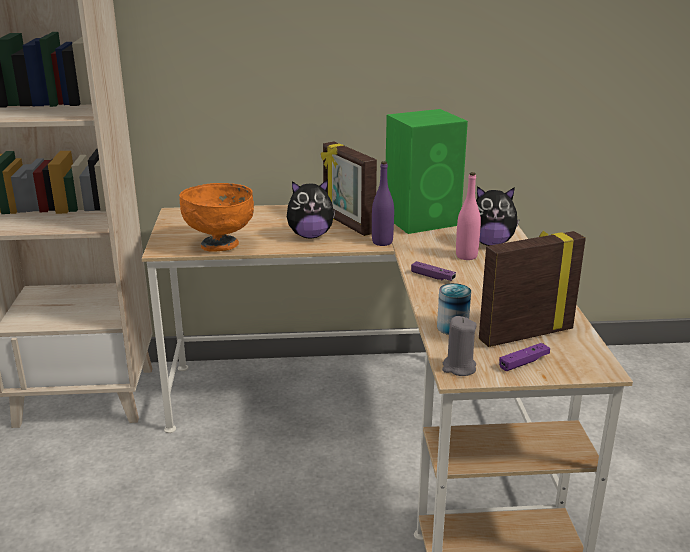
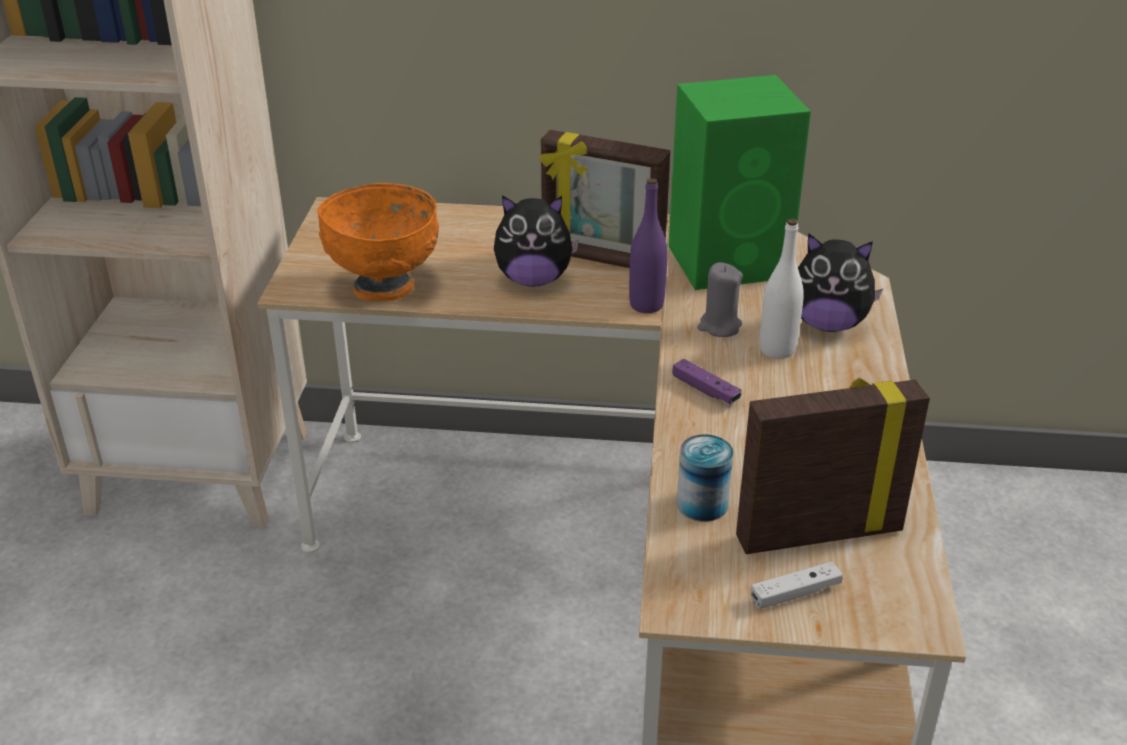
camera: 10 degrees right, 10 degrees up
picture frame [321,142,377,236] -> picture frame turned 45 degrees counterclockwise [540,130,670,268]
grey candle [442,316,477,376] -> grey candle moved to [697,262,743,337]
pink bottle [456,172,481,260] -> white bottle [760,218,804,359]
purple game controller [499,343,550,371] -> white game controller [750,561,843,609]

